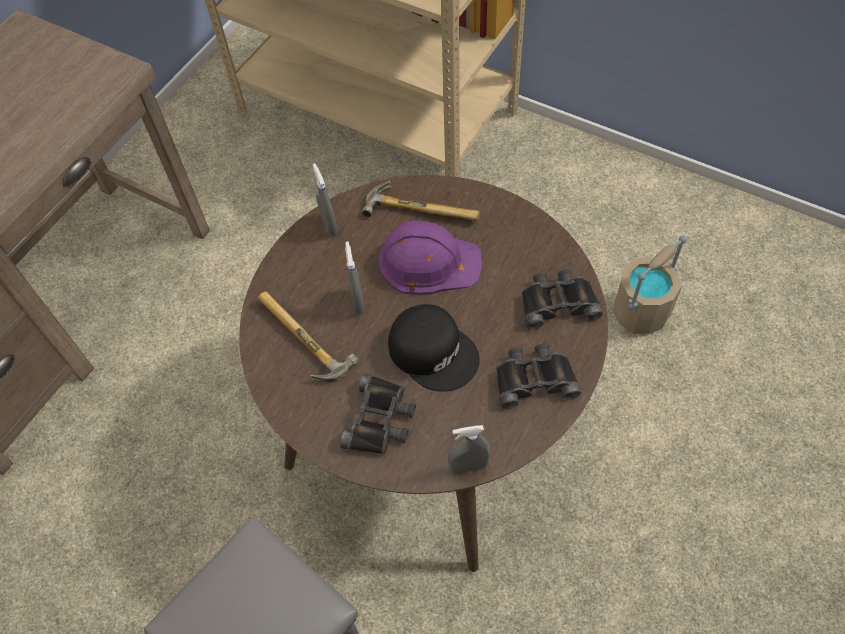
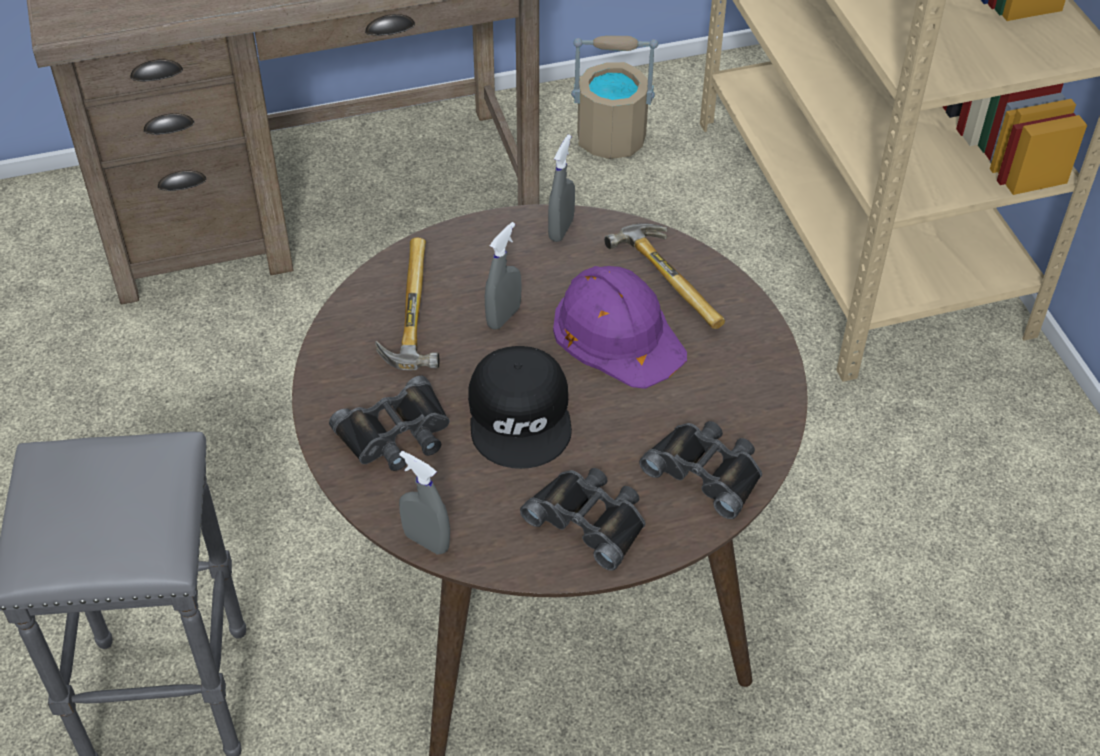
camera: 40 degrees right, 10 degrees down
beige bucket [612,236,687,334] -> beige bucket moved to [571,36,658,159]

